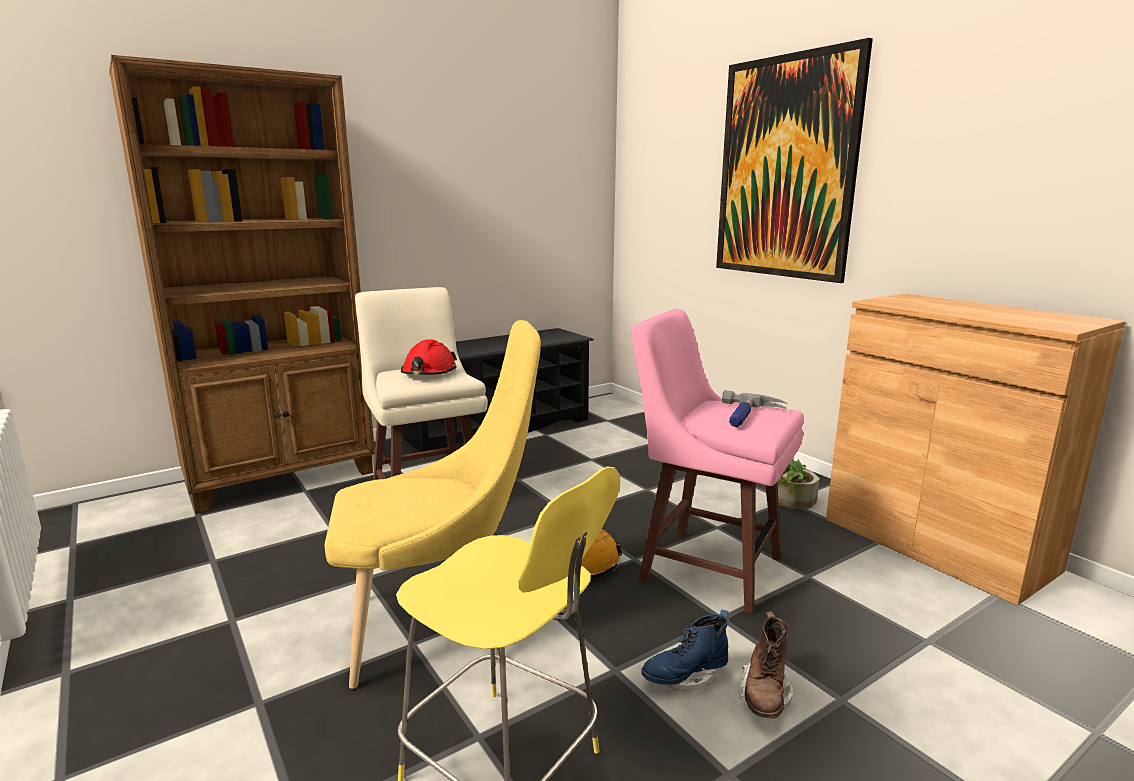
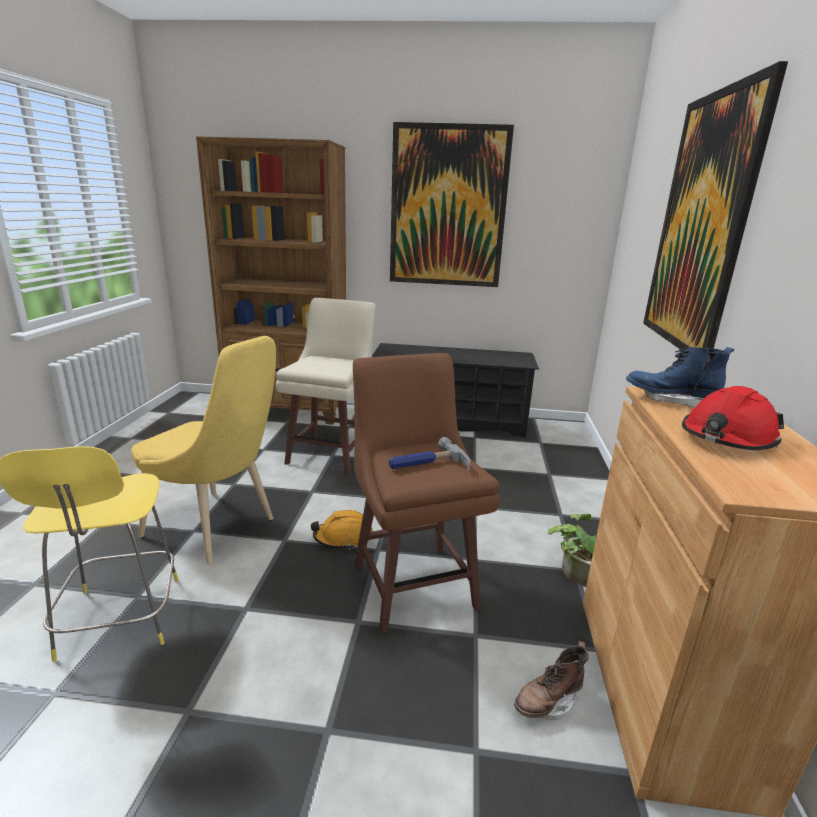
camera: 40 degrees right, 5 degrees up
red hard hat [401,339,457,375] -> red hard hat moved to [682,386,784,450]
pink stool [631,309,804,614] -> brown stool [353,353,500,633]
blue boot [641,610,729,692] -> blue boot moved to [626,347,734,408]
brown boot [740,611,793,719] -> brown boot moved to [514,641,589,720]
none -> picture [390,122,514,287]

